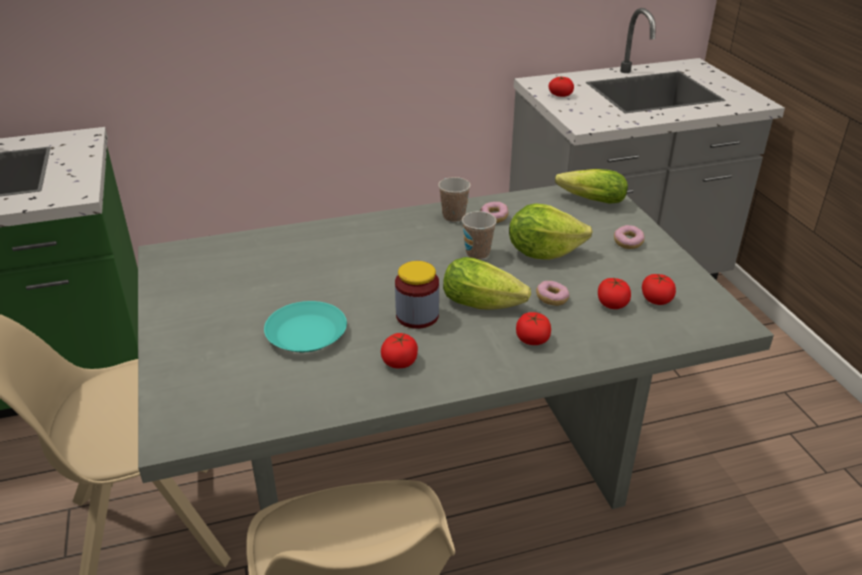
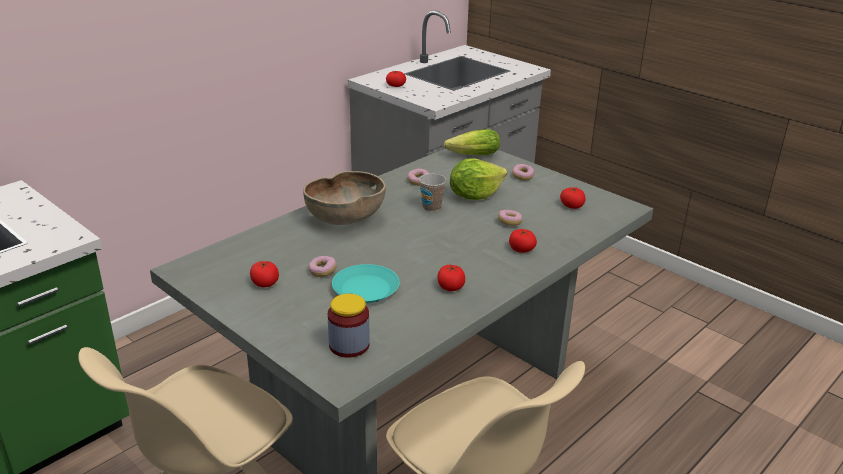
camera: 30 degrees left, 5 degrees down
jar [395,261,439,329] -> jar moved to [328,294,370,358]
cup [438,177,471,222] -> none
lettuce [443,257,531,310] -> none
tomato [598,278,631,309] -> tomato moved to [250,261,279,287]
none -> brown bowl [303,171,386,225]
none -> donut [308,256,337,277]

